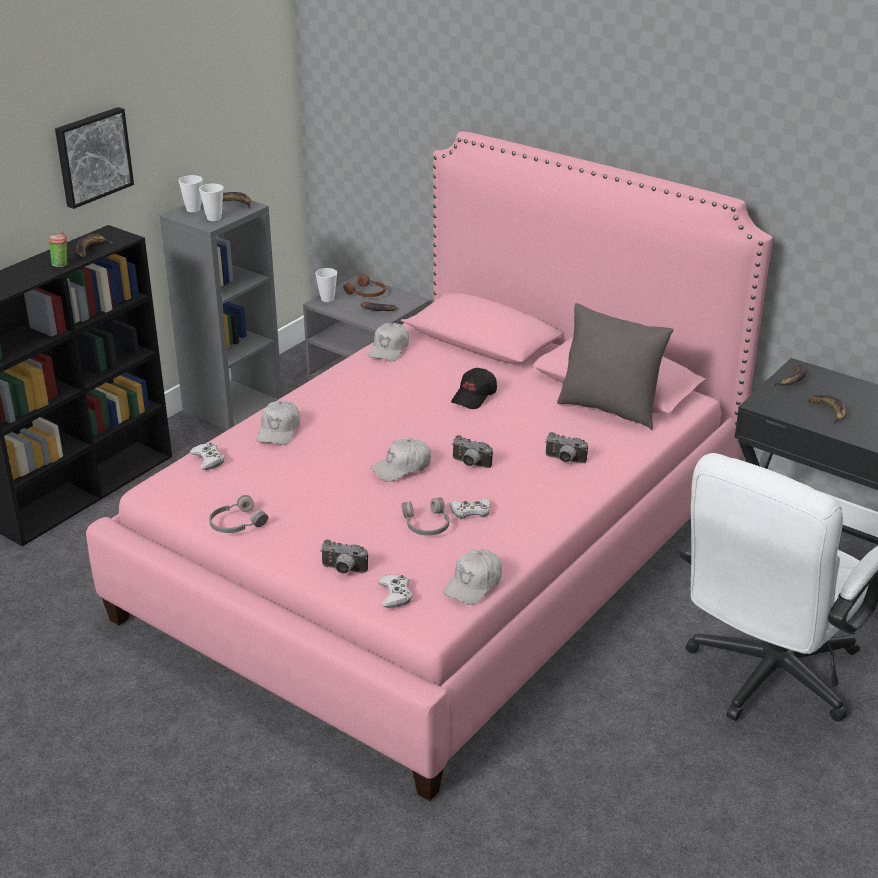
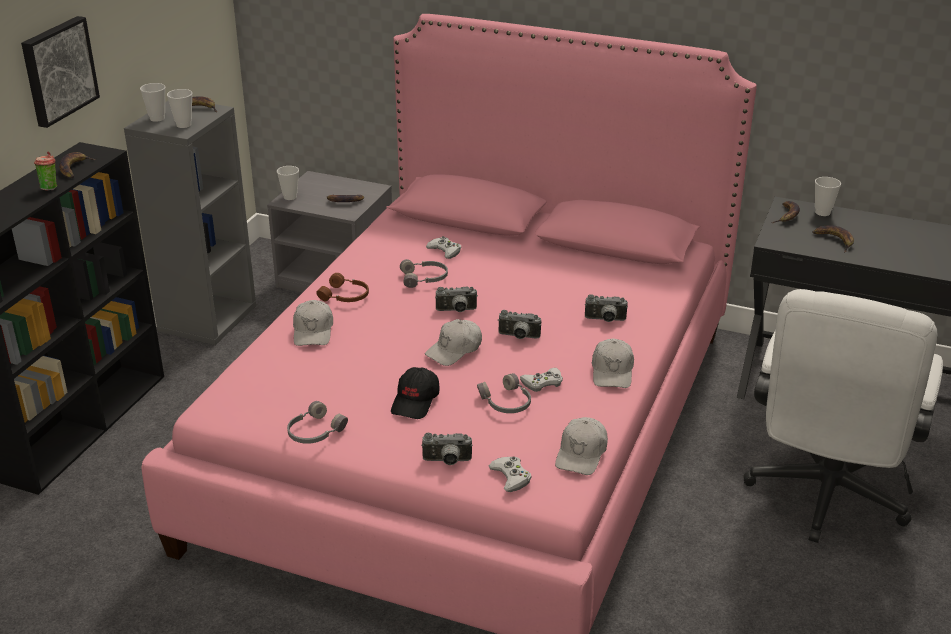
camera: 15 degrees left, 0 degrees up
white game controller [190,443,225,470] -> white game controller moved to [426,236,461,259]
brown headphones [343,274,386,297] -> brown headphones moved to [316,273,369,302]
white cap [368,323,409,361] -> white cap moved to [592,339,634,388]
black cap [451,368,497,409] -> black cap moved to [391,367,440,419]
grey pillow [557,303,674,430] -> none
none -> grey headphones [400,259,448,288]
none -> camera [435,287,478,312]
none -> cup [815,177,841,216]

